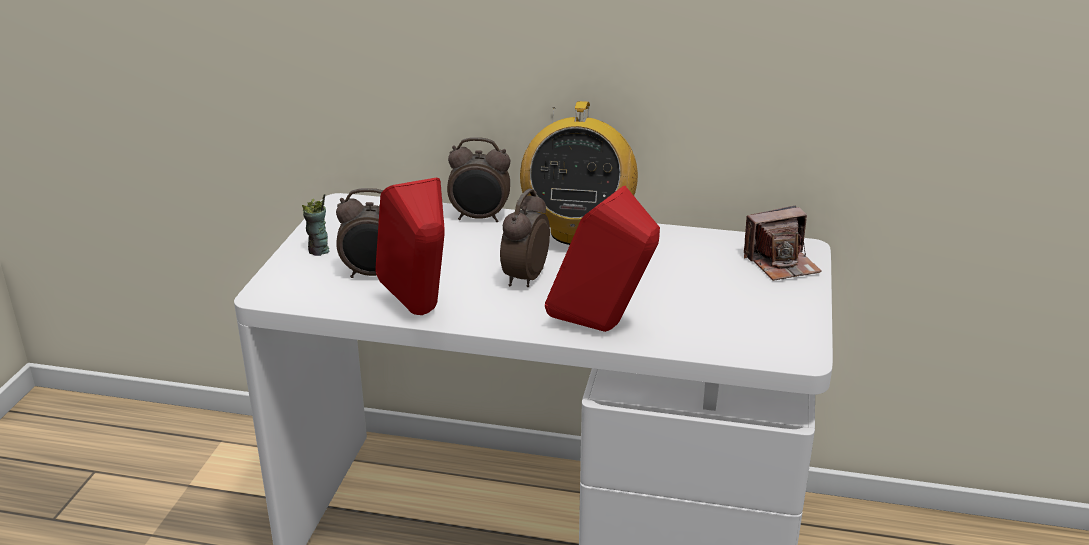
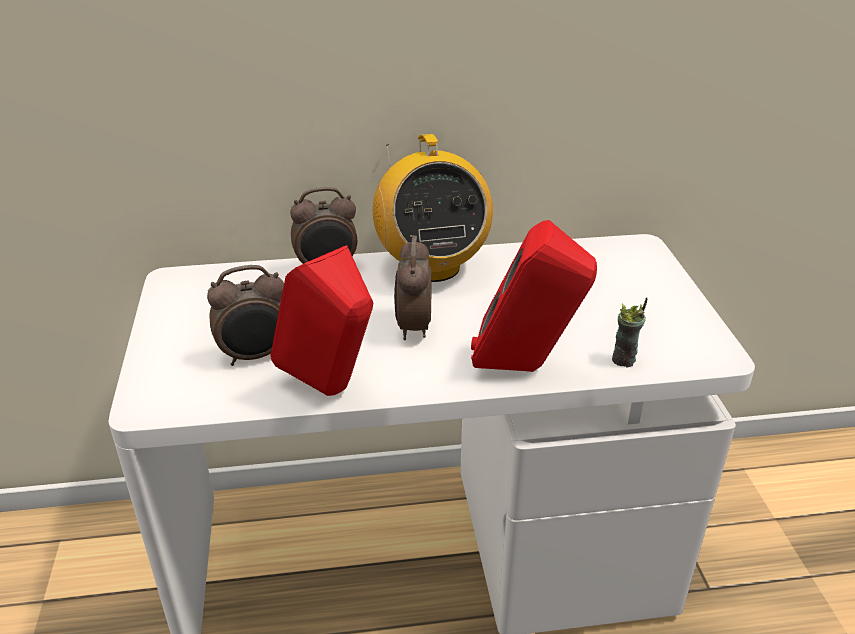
camera: 20 degrees left, 5 degrees up
cup [302,194,329,256] -> cup moved to [612,297,648,367]
camera [744,205,822,281] -> none

